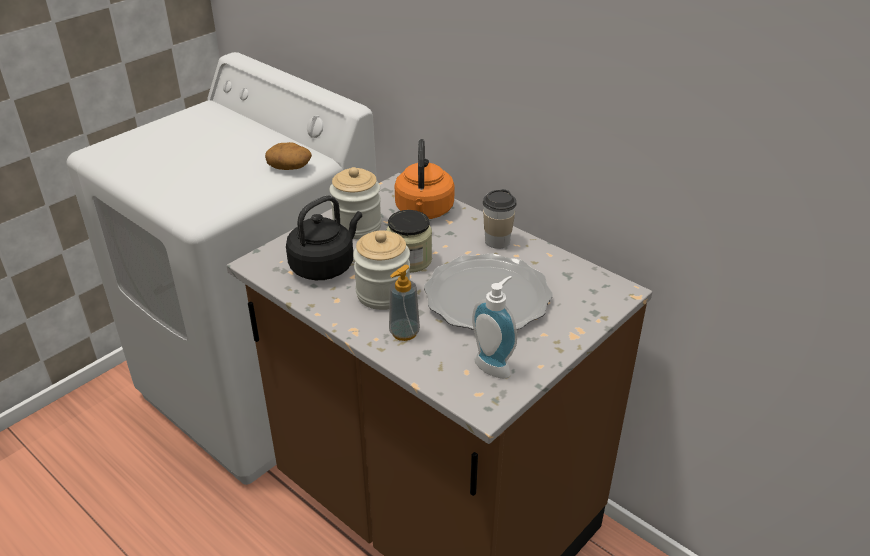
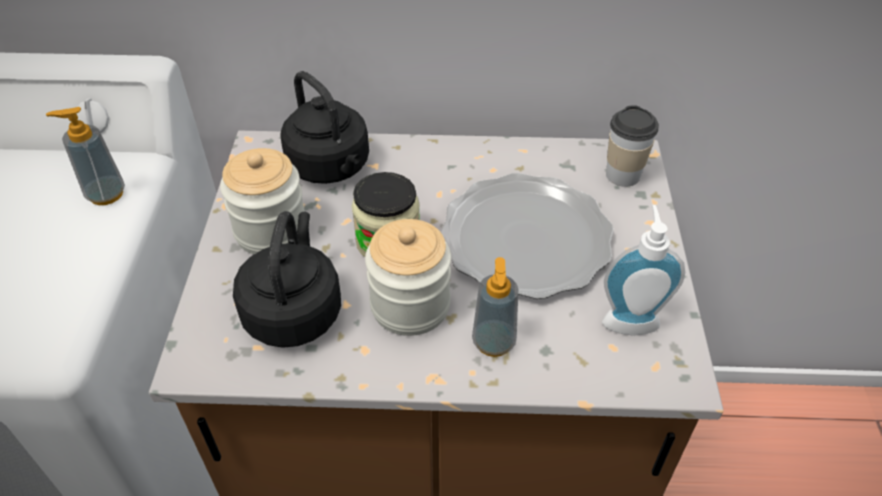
camera: 40 degrees left, 10 degrees up
potato [265,142,312,170] -> soap dispenser [46,107,125,205]
orange kettle [395,139,455,219] -> black kettle [280,71,369,184]
cup [483,189,517,249] -> cup moved to [606,105,659,187]

